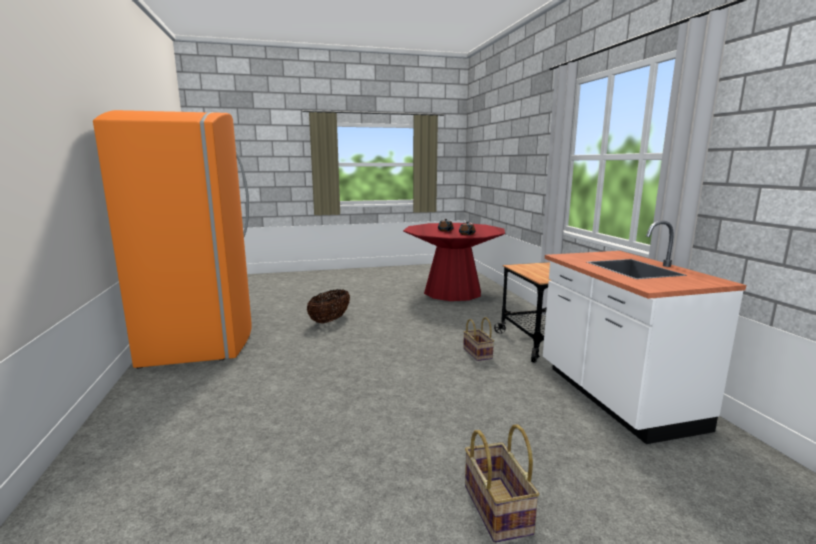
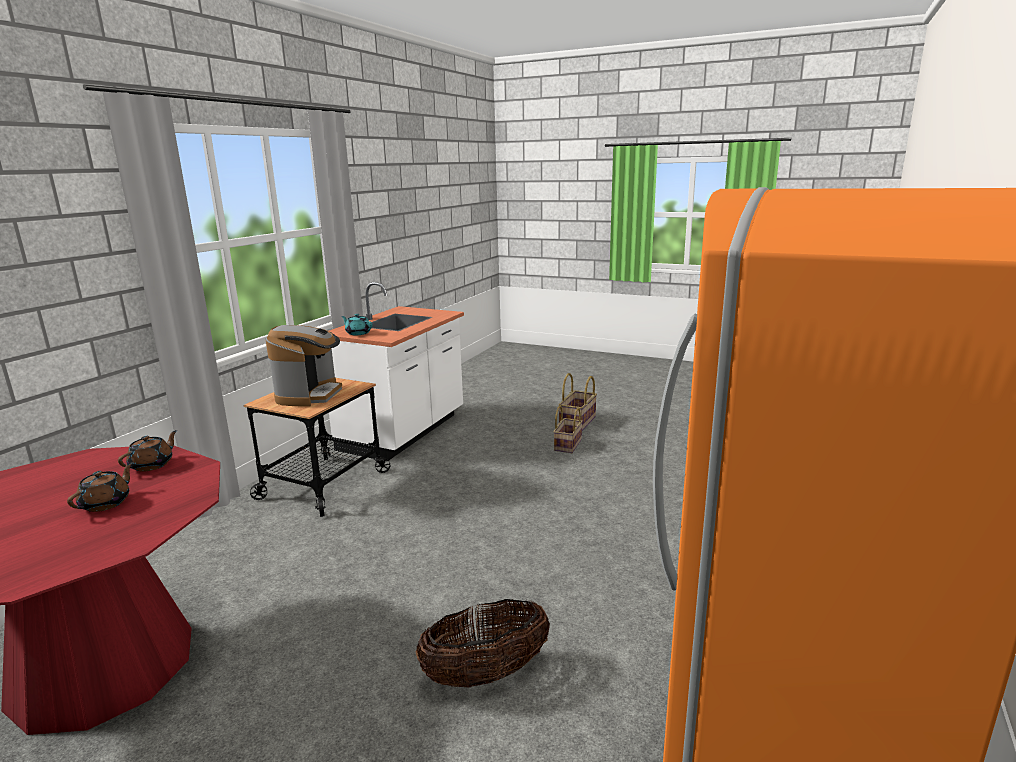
camera: 140 degrees left, 5 degrees up
basket [463,317,494,361] -> basket moved to [553,406,583,453]
none -> coffee machine [265,325,342,406]
none -> turquoise teapot [341,314,372,335]

